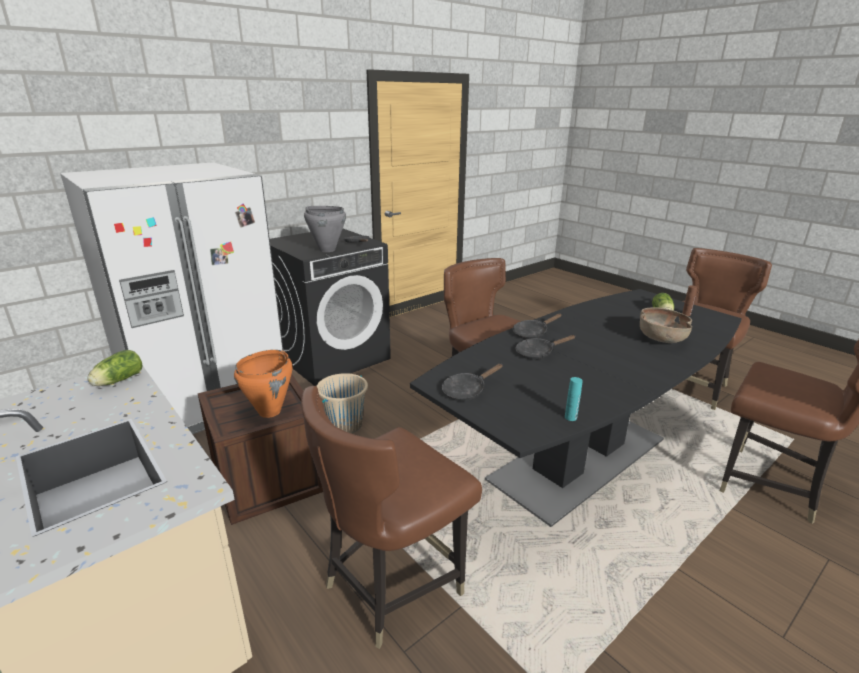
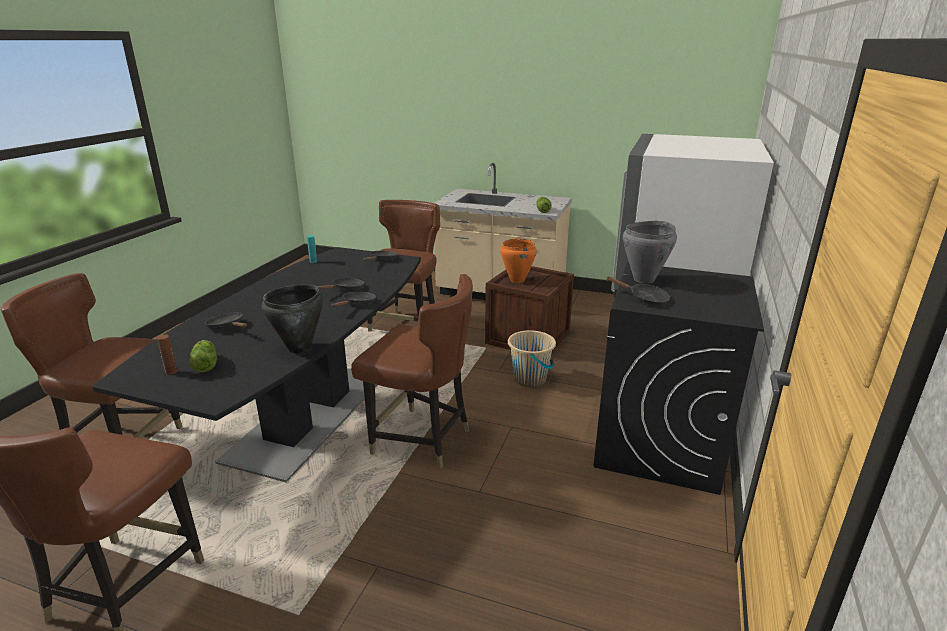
camera: 150 degrees right, 0 degrees up
brown bowl [640,307,692,343] -> black frying pan [205,312,247,329]
none -> black cooking pot [262,285,323,353]

